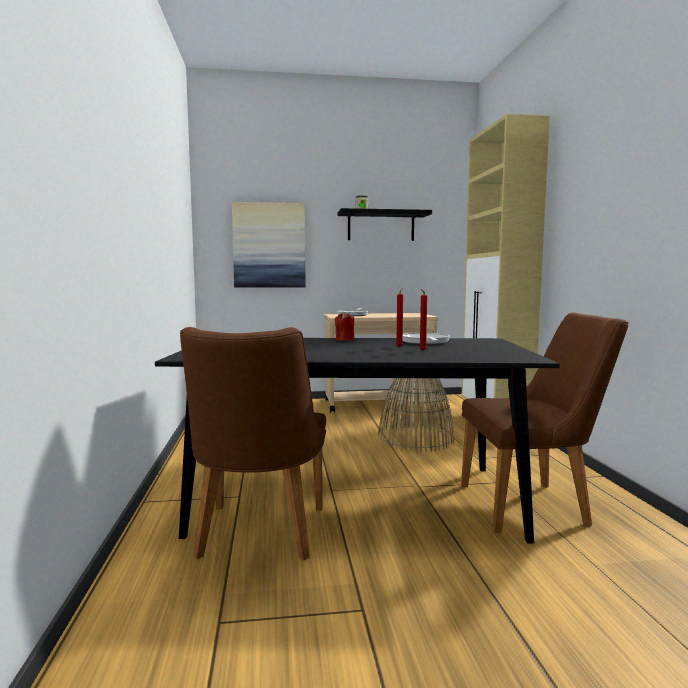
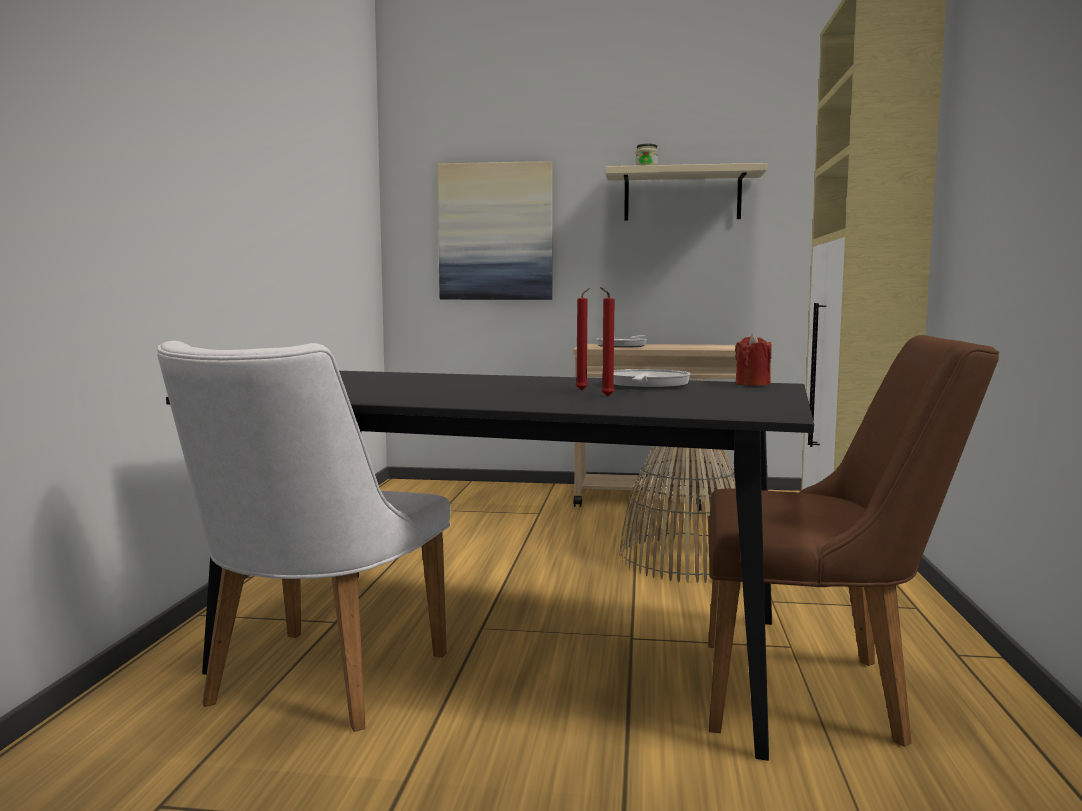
camera: 15 degrees right, 0 degrees up
brown chair [180,327,326,560] -> white chair [157,341,451,732]
red candle [335,312,354,341] -> red candle moved to [735,334,772,386]
black shelf [338,208,432,241] -> beige shelf [605,163,767,221]

